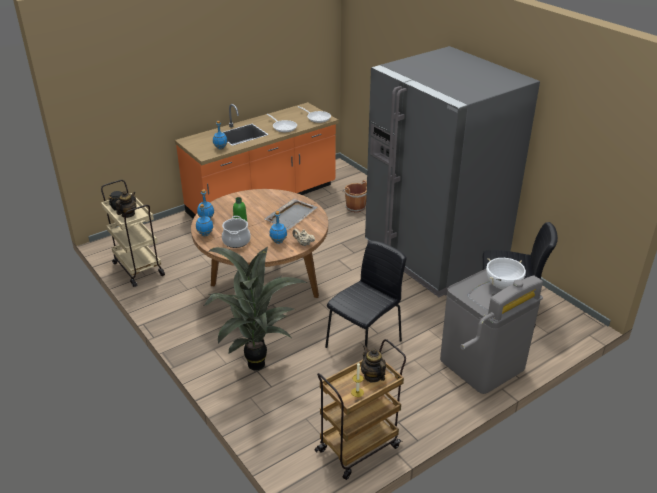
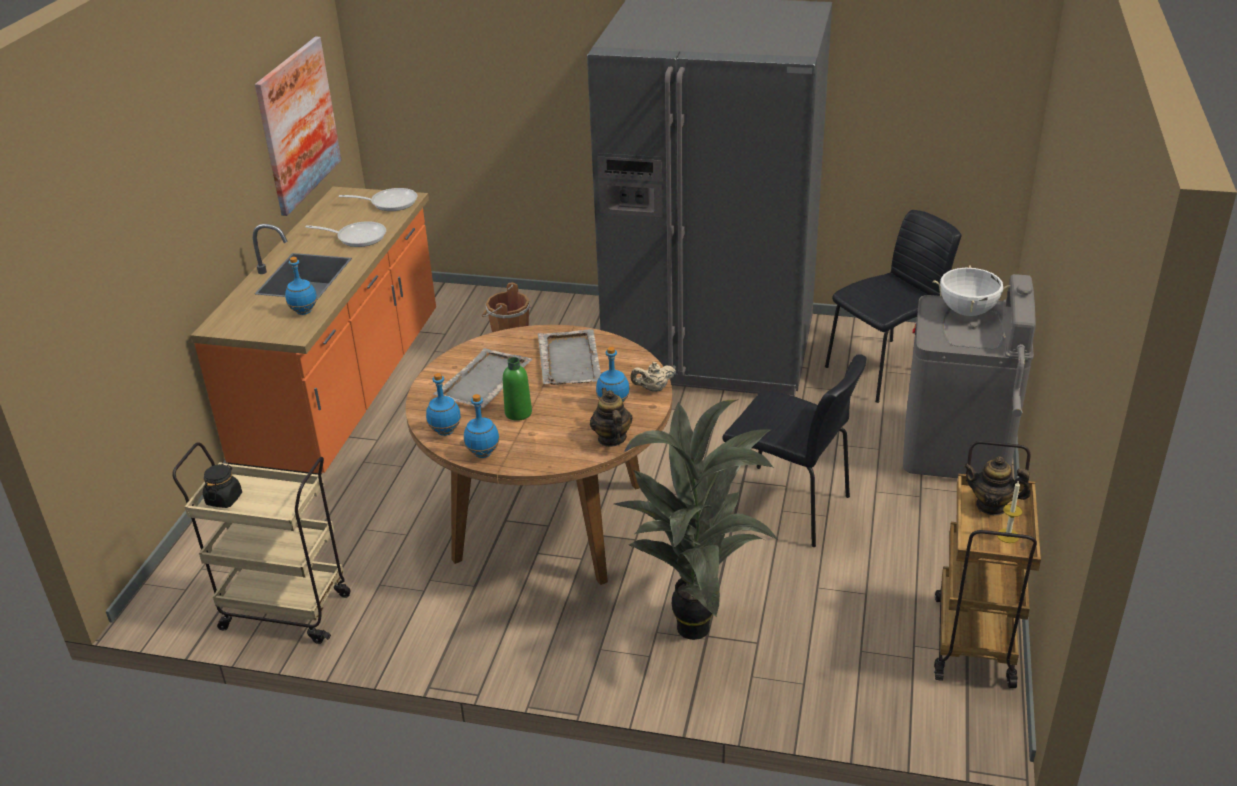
camera: 40 degrees left, 0 degrees up
teapot [116,191,137,218] -> teapot moved to [590,388,633,447]
cooking pot [222,216,251,248] -> none
black chair [325,241,407,348] -> black chair turned 120 degrees clockwise [722,354,867,547]
none -> picture [255,37,341,216]
none -> grey tray [433,348,532,408]

